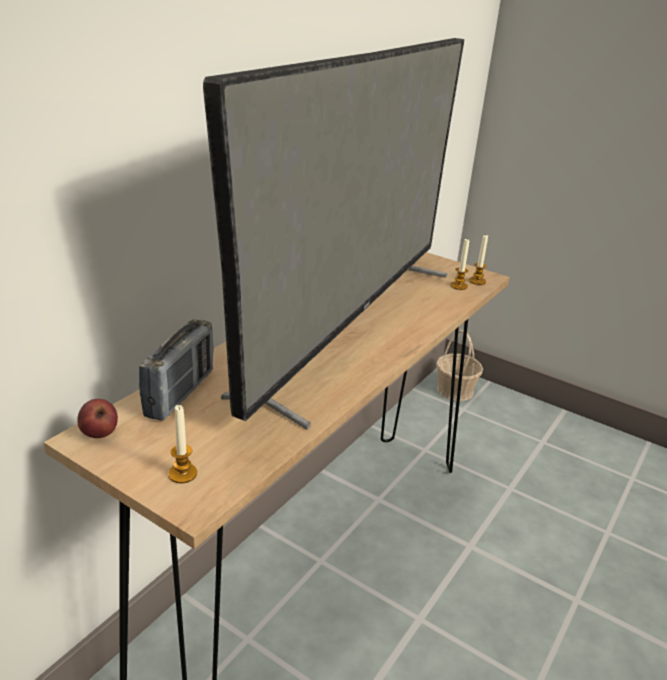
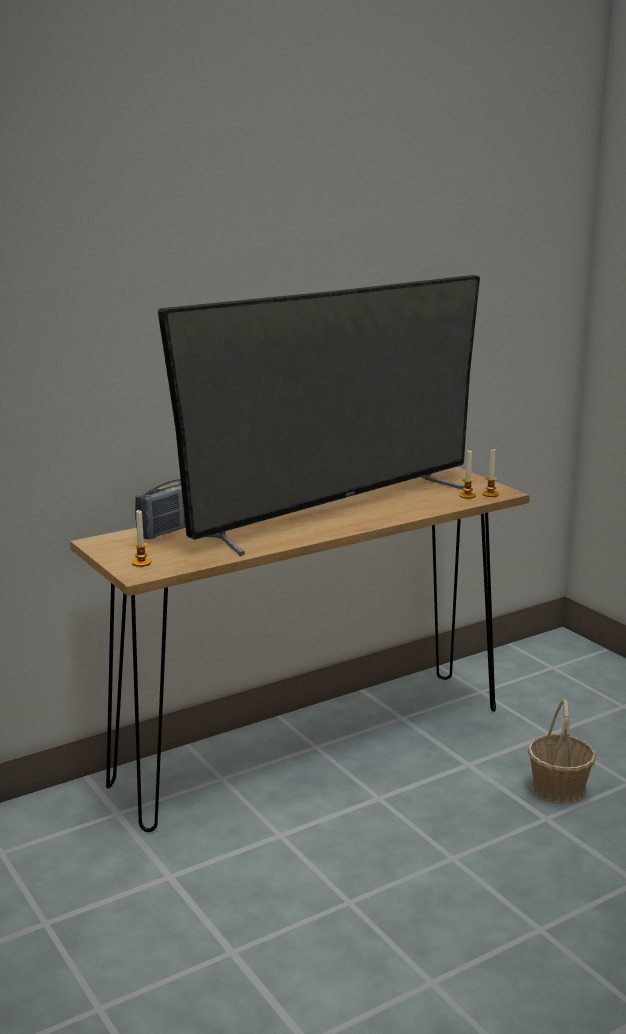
camera: 25 degrees right, 10 degrees down
apple [77,399,118,438] -> none
basket [436,329,483,401] -> basket moved to [528,699,596,804]

